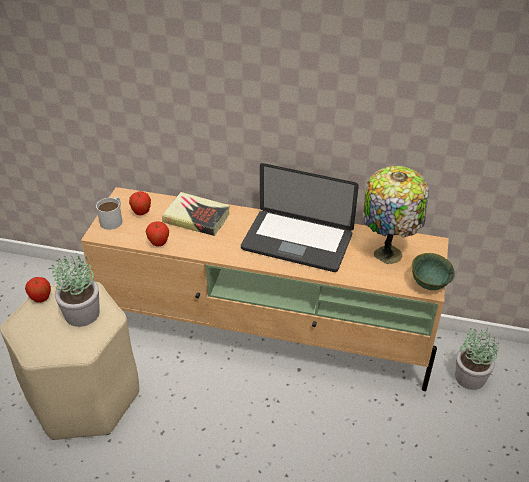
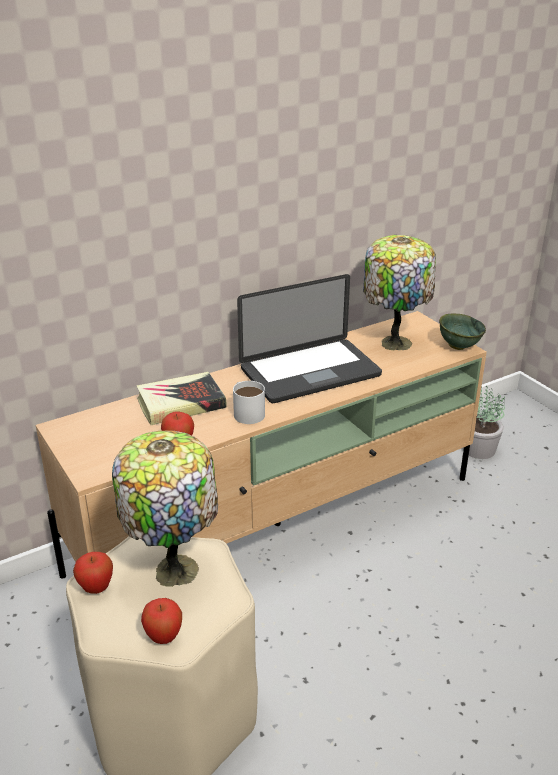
camera: 45 degrees left, 10 degrees down
potted plant [52,255,100,327] -> table lamp [112,430,218,587]
white mug [96,197,123,230] -> white mug moved to [233,381,265,424]
apple [129,191,151,215] -> apple moved to [141,598,182,644]

